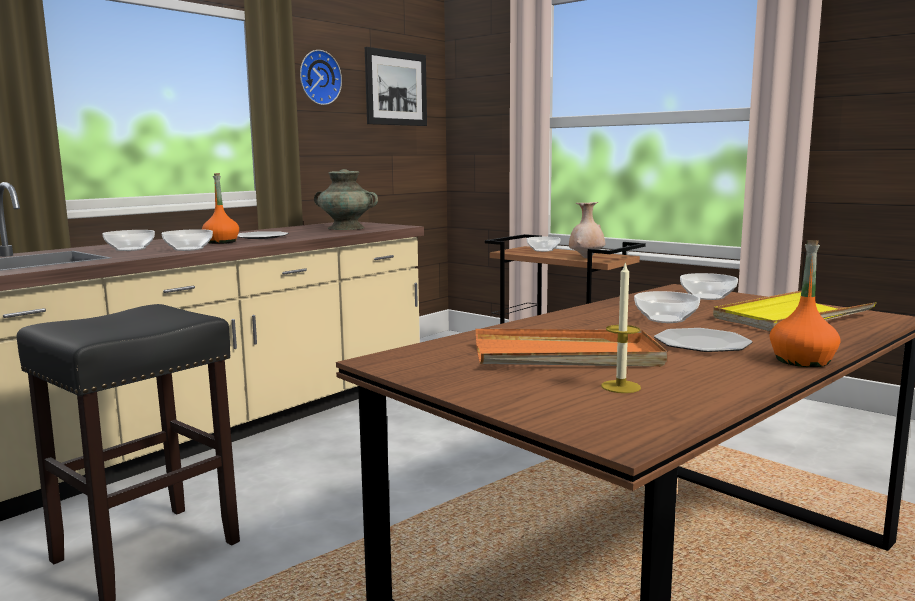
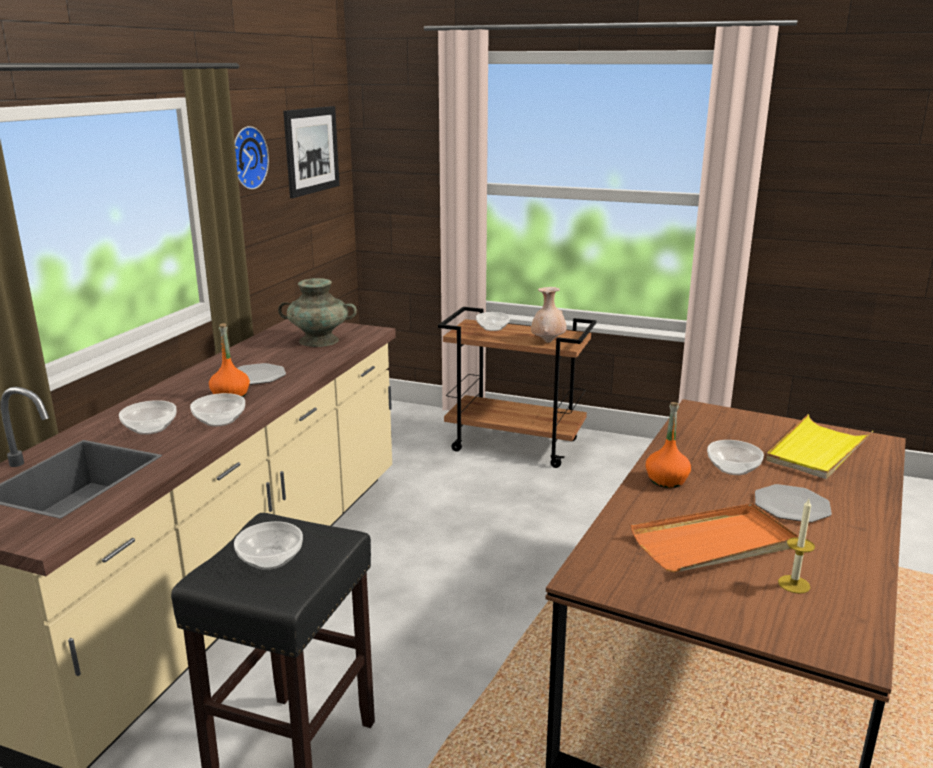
camera: 20 degrees left, 10 degrees up
bowl [680,273,738,300] -> bowl moved to [234,521,303,570]
orange bottle [770,240,840,367] -> orange bottle moved to [646,402,691,488]

